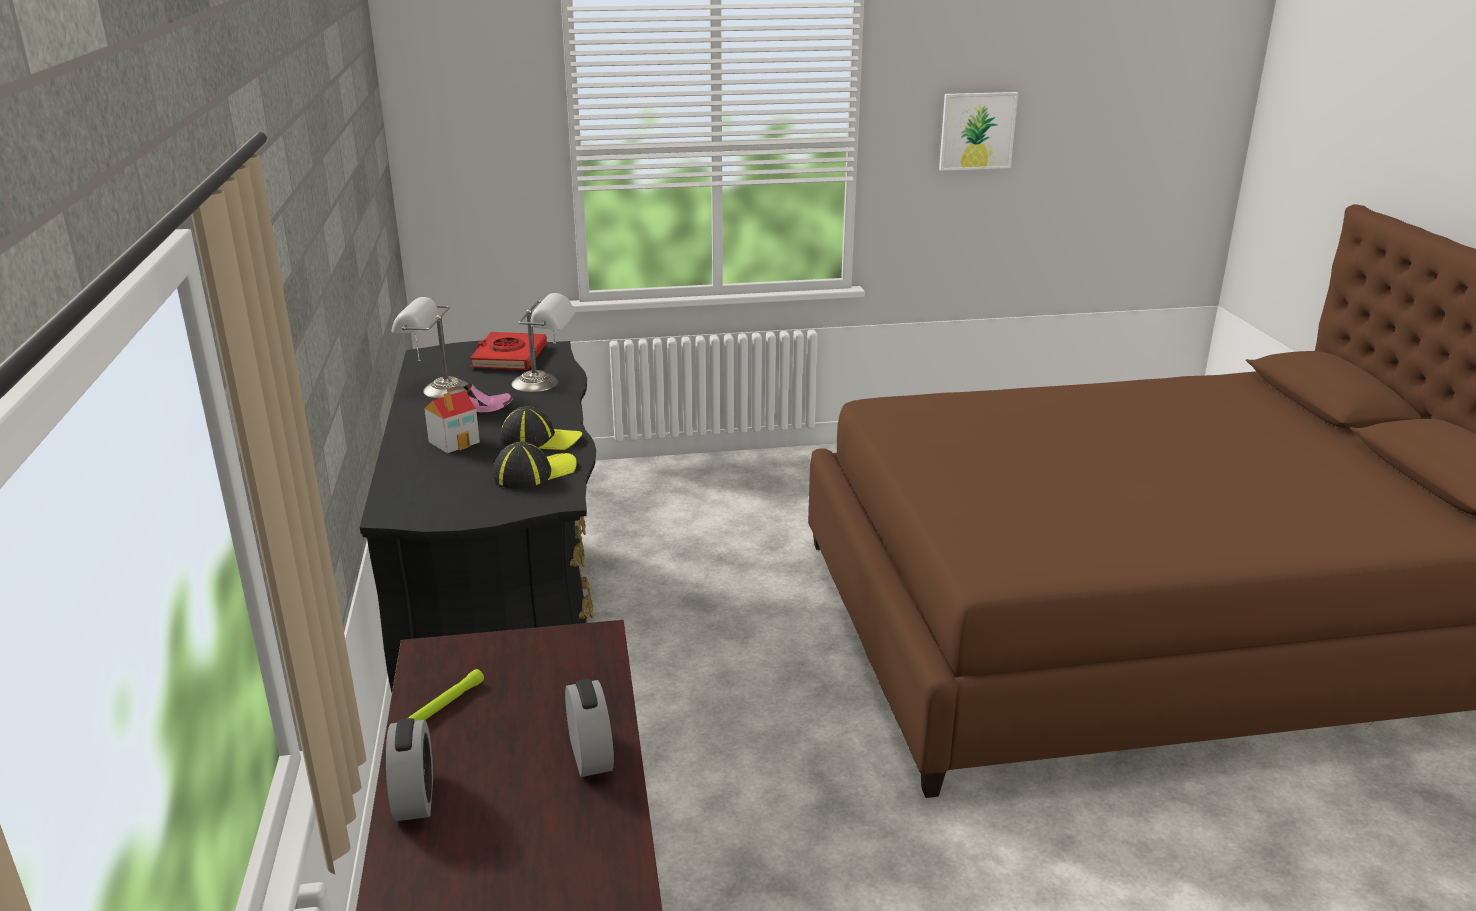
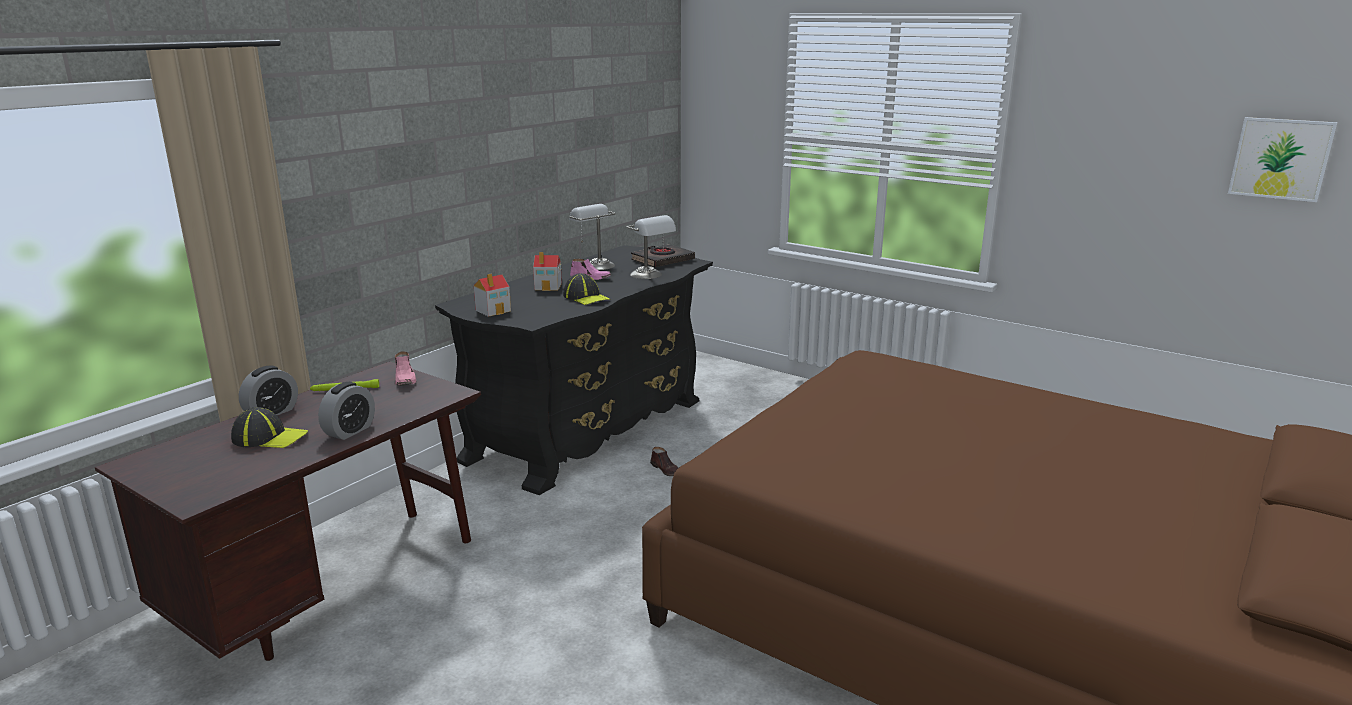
camera: 45 degrees right, 5 degrees down
red book [470,332,547,370] -> black book [631,244,695,267]
cap [493,441,577,489] -> cap moved to [231,407,308,448]
picture [939,92,1018,171] -> picture moved to [1228,117,1337,202]
none -> pink shoe [395,351,416,386]
none -> toy house [474,273,511,317]
none -> brown shoe [650,447,679,476]

